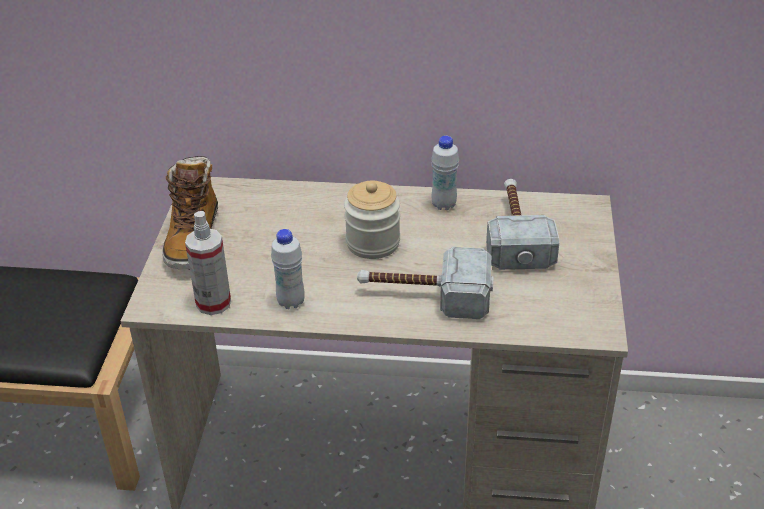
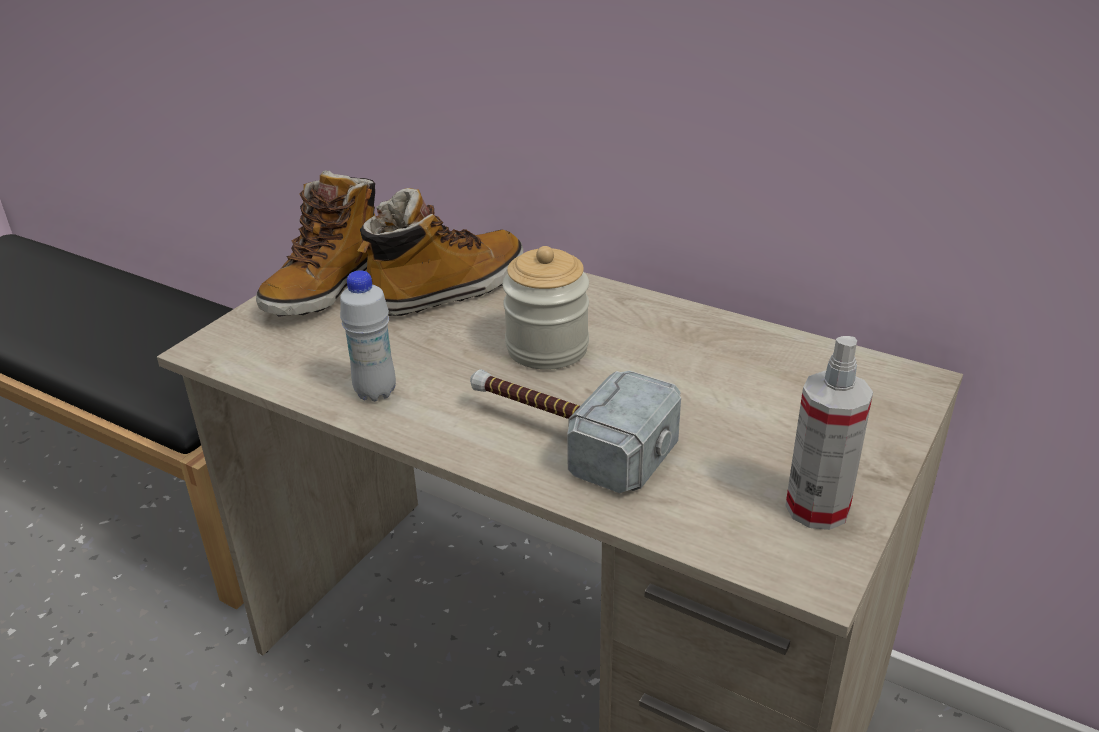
camera: 25 degrees right, 5 degrees down
spray bottle [185,211,231,315] -> spray bottle moved to [785,336,873,530]
white bottle [431,136,459,210] -> none
hammer [486,179,559,270] -> none
none -> boot [357,188,523,316]

